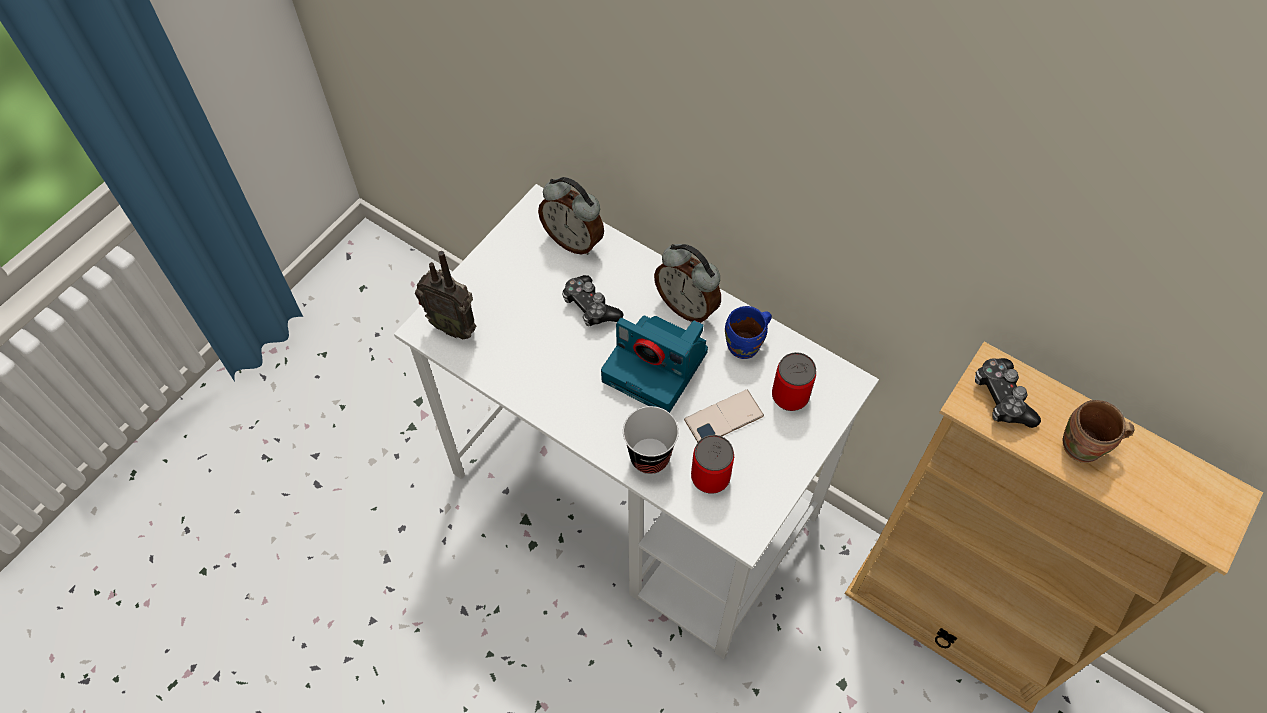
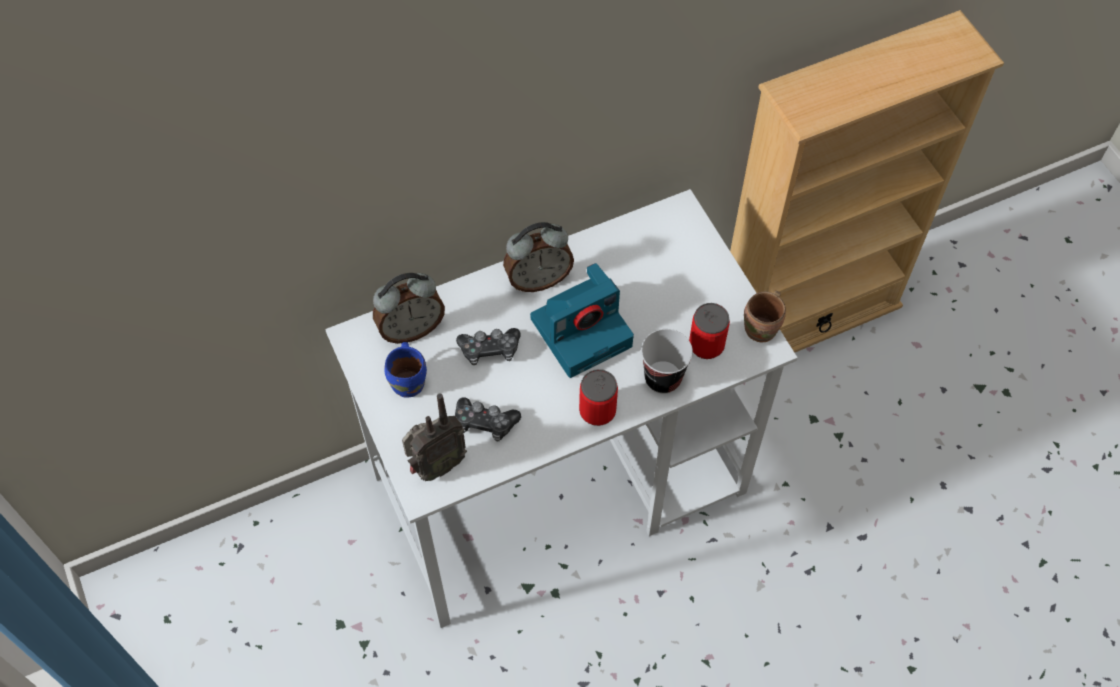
camera: 60 degrees left, 0 degrees up
phone [684,390,764,442] -> none
blue mug [725,306,772,359] -> blue mug moved to [384,342,427,398]
can [772,352,816,411] -> can moved to [579,369,618,426]
game controller [975,358,1041,428] -> game controller moved to [455,397,521,441]
brown mug [1063,400,1135,463] -> brown mug moved to [744,291,786,343]

